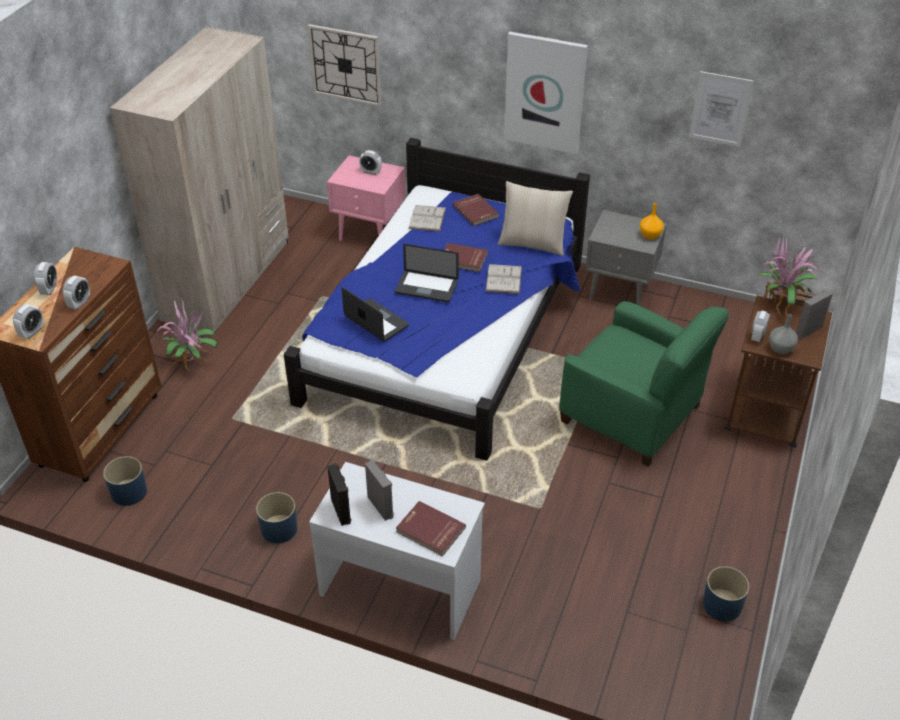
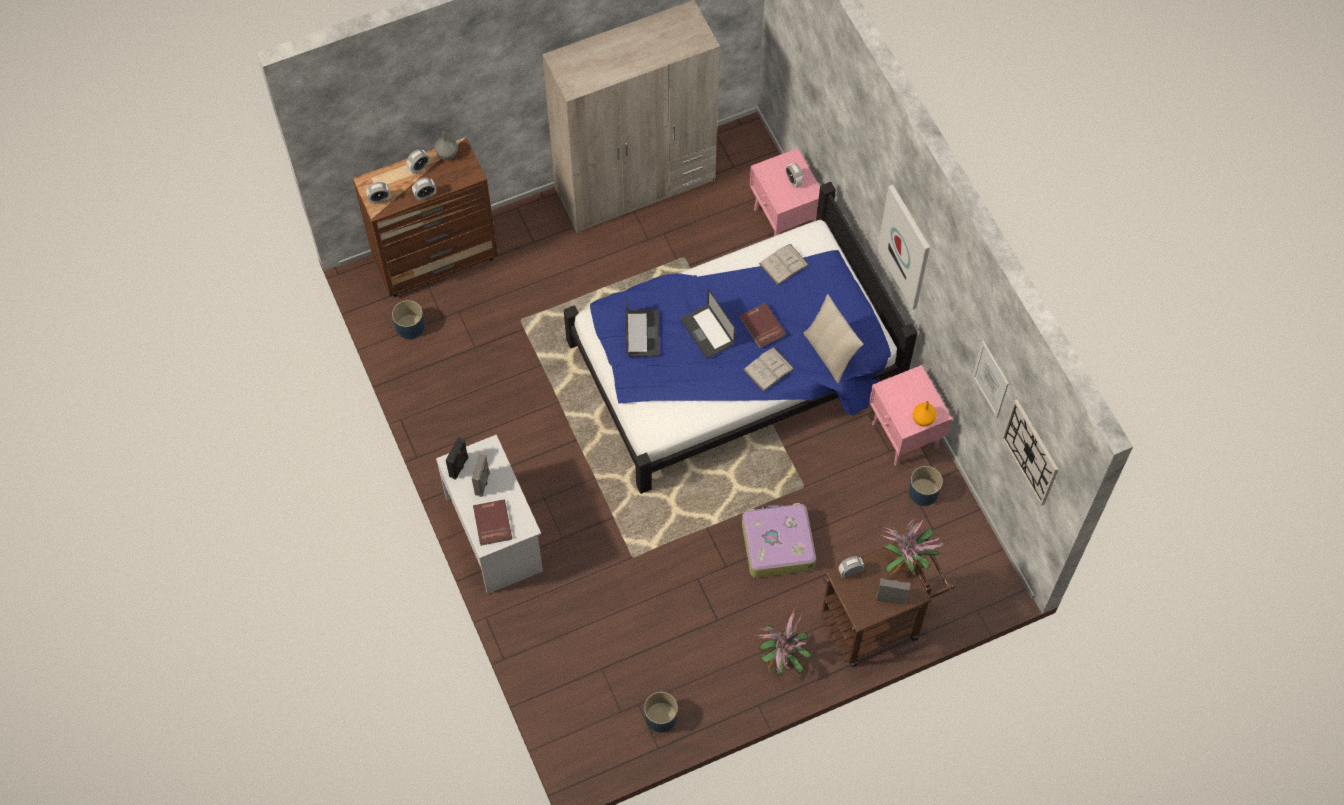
camera: 45 degrees right, 20 degrees up
potted plant [156,298,218,371] -> potted plant moved to [756,609,812,676]
blue planter [256,492,298,544] -> blue planter moved to [909,466,943,506]
wall clock [308,24,381,106] -> wall clock moved to [1002,399,1058,506]
red book [453,194,499,226] -> none
green armchair [559,301,729,467] -> suitcase [742,503,816,578]
grey nightstand [585,210,667,306] -> pink nightstand [869,365,952,466]
grey vase [769,314,798,354] -> grey vase moved to [435,131,458,160]

